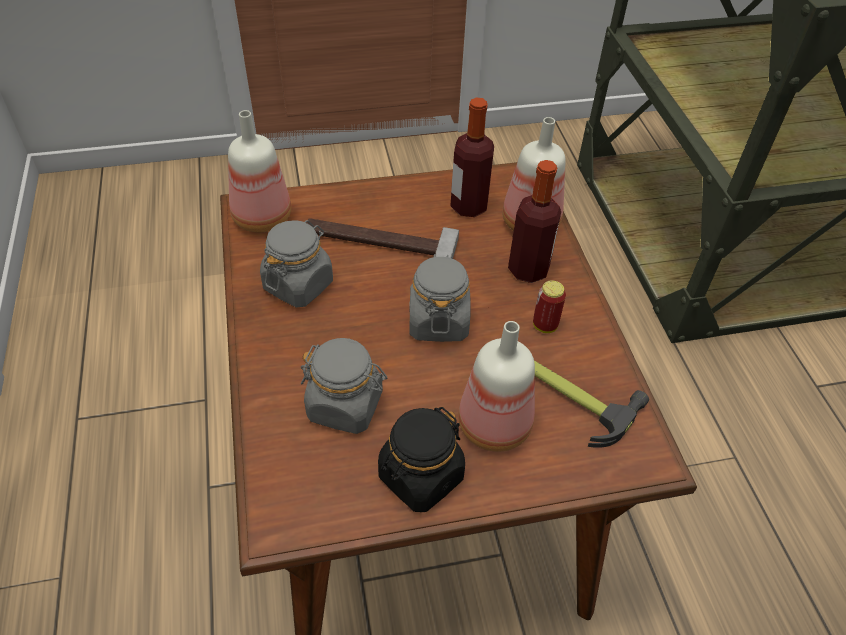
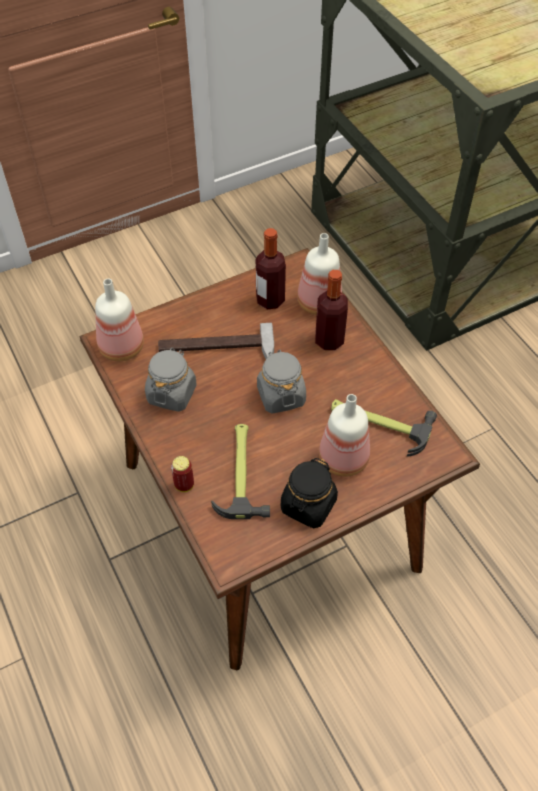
camera: 15 degrees left, 5 degrees up
grey jar [301,338,387,434] -> hammer [211,424,270,519]
can [533,280,566,333] -> can moved to [171,456,194,492]

